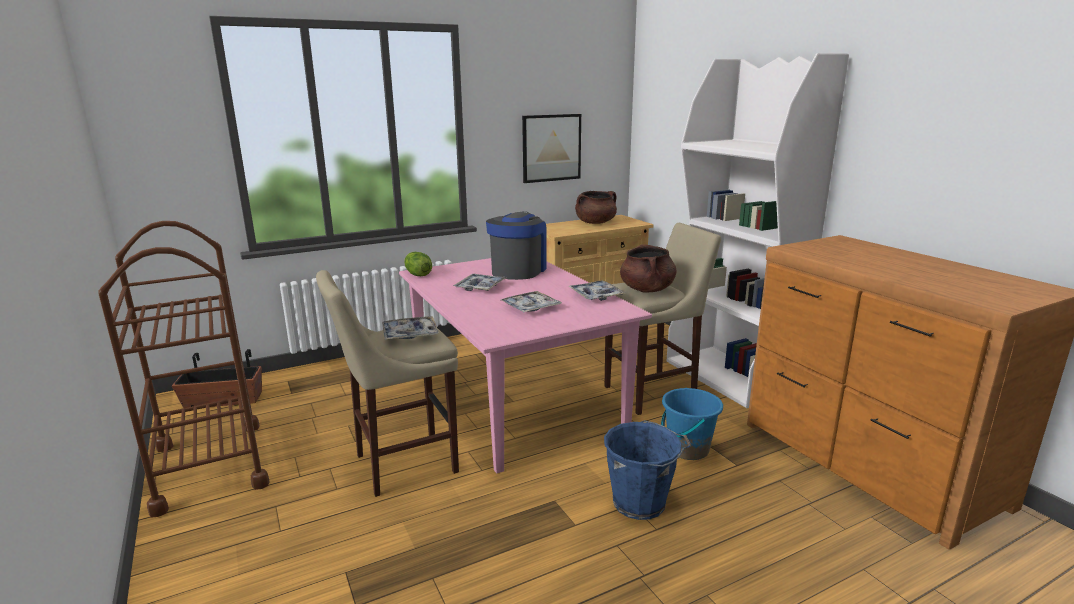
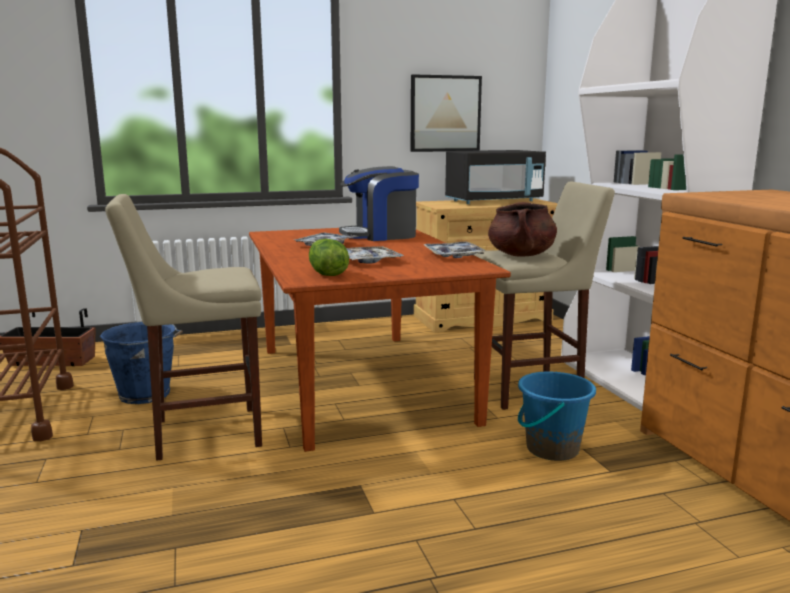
camera: 10 degrees right, 5 degrees down
tray [382,316,439,340] -> none
pink dining table [399,258,652,473] -> brown dining table [249,228,511,452]
lettuce [404,252,432,276] -> lettuce moved to [309,239,349,276]
coffee machine [486,211,547,280] -> coffee machine turned 135 degrees counterclockwise [339,166,419,241]
brown cooking pot [575,191,617,224] -> black microwave [445,150,546,204]
blue bucket [604,420,691,520] -> blue bucket moved to [100,322,183,404]

